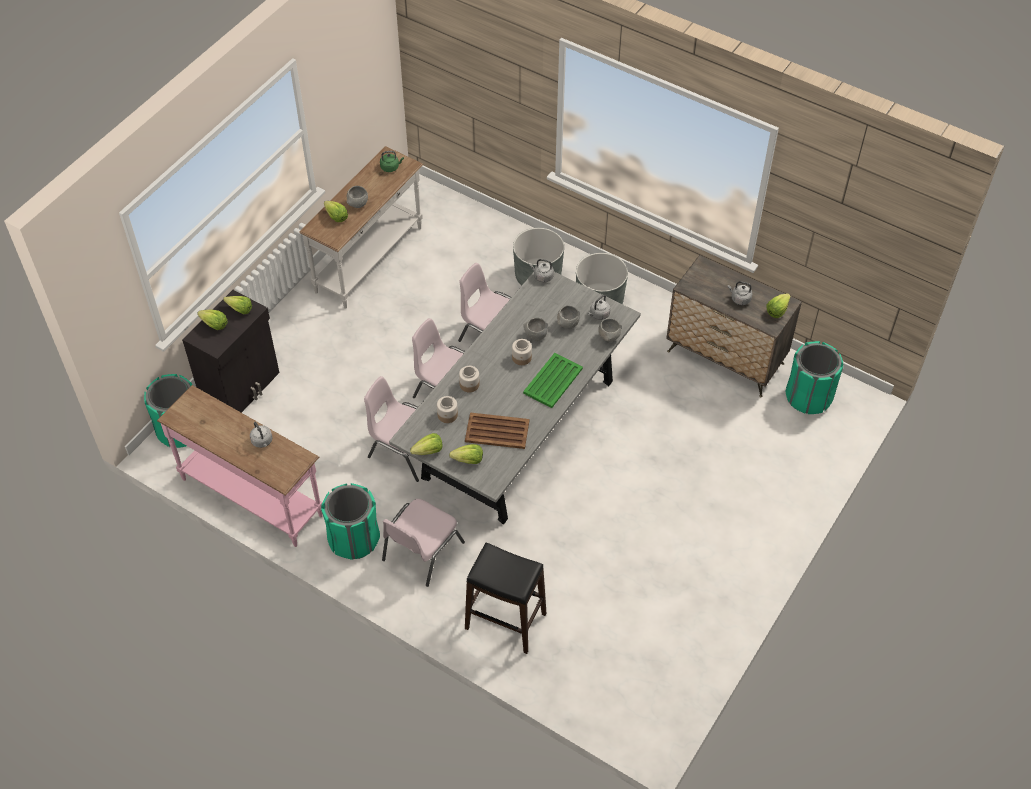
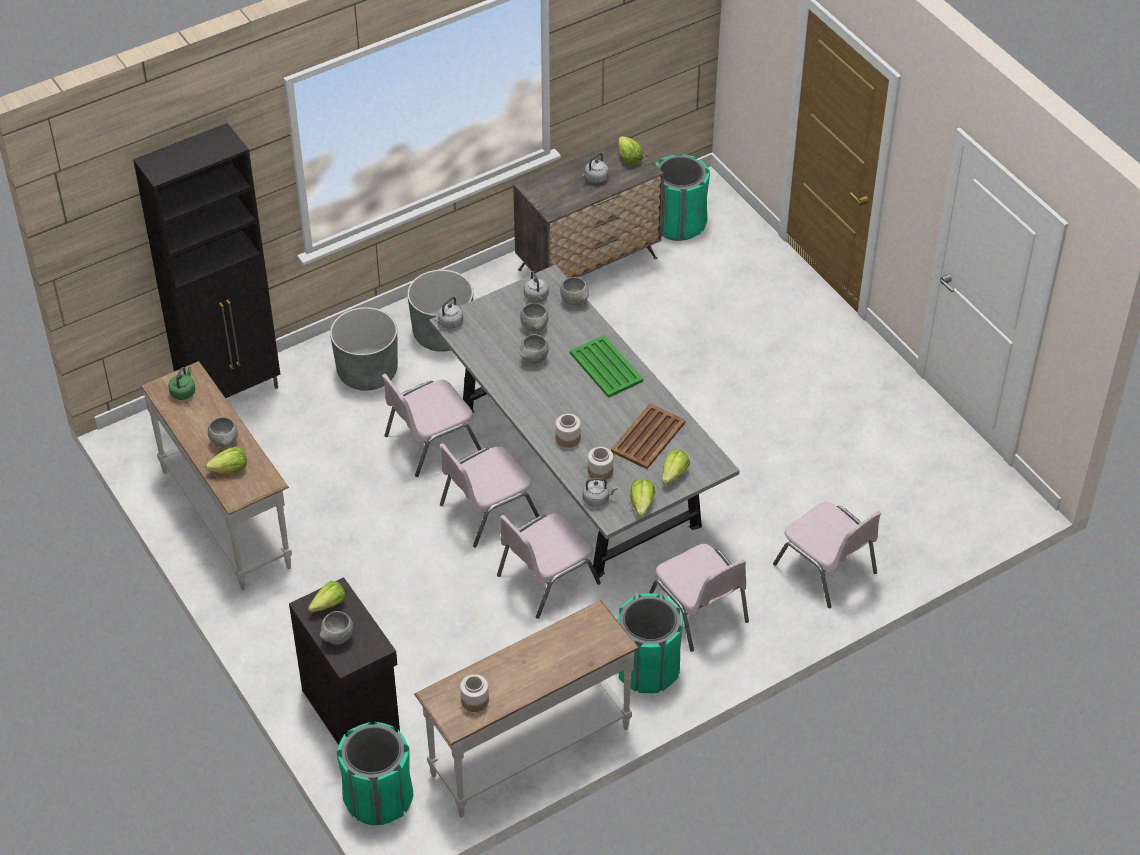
camera: 65 degrees left, 5 degrees down
pink console table [157,385,323,547] -> white console table [414,600,639,818]
lettuce [197,310,228,330] -> grey bowl [320,611,353,645]
grey kettle [250,422,272,448] -> grey kettle moved to [582,478,618,507]
black stool [465,543,547,654] -> pink chair [773,502,881,608]
jar [512,339,532,365] -> jar moved to [460,674,489,712]
none -> black cabinet [133,123,280,398]

